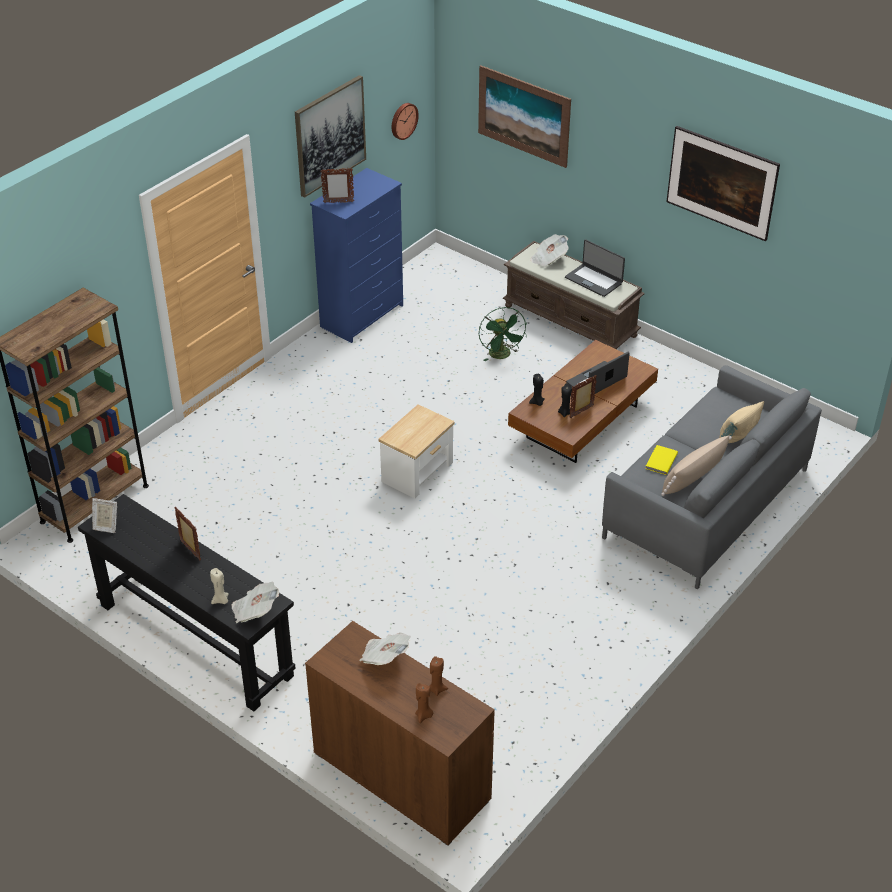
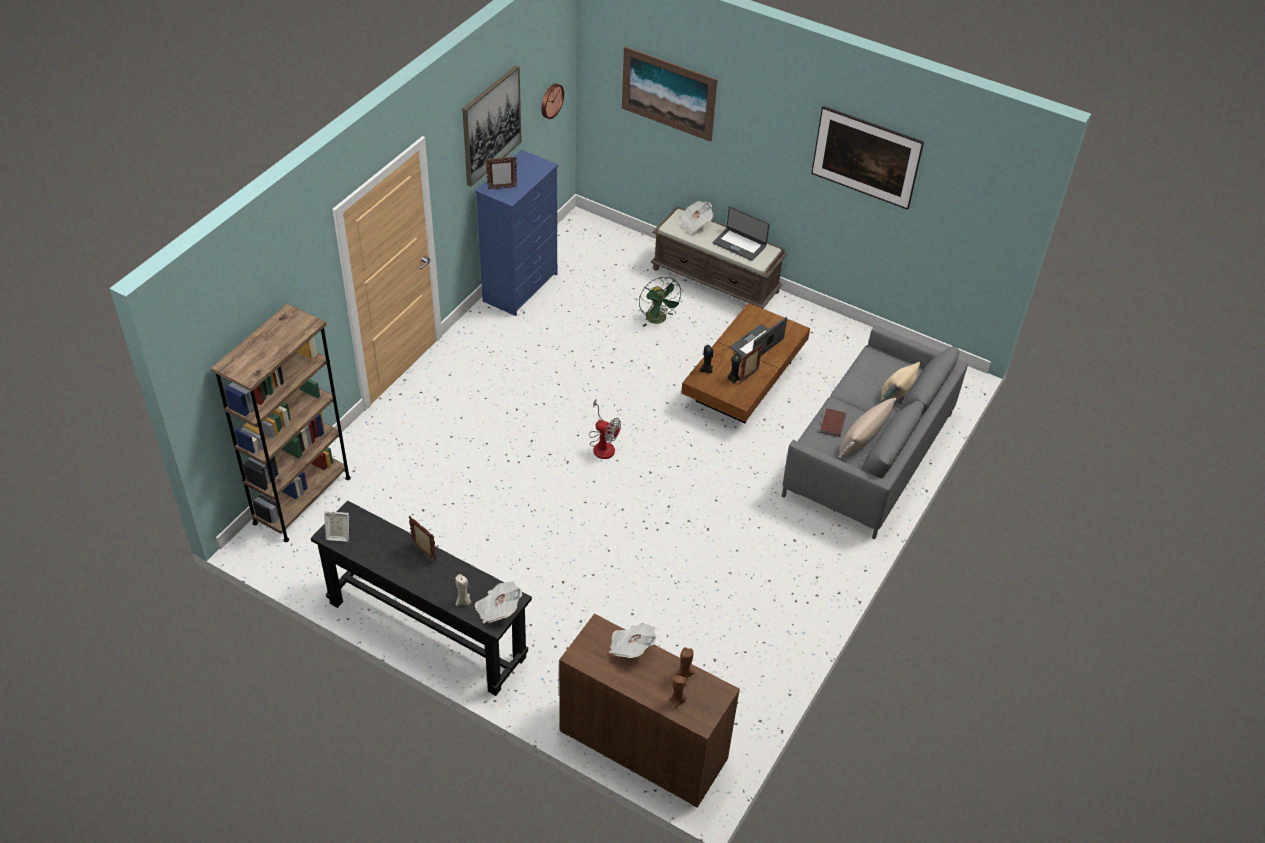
camera: 10 degrees left, 5 degrees up
side table [378,404,455,498] -> fan [589,400,621,459]
yellow book [645,445,678,475] -> brown book [820,408,846,437]

